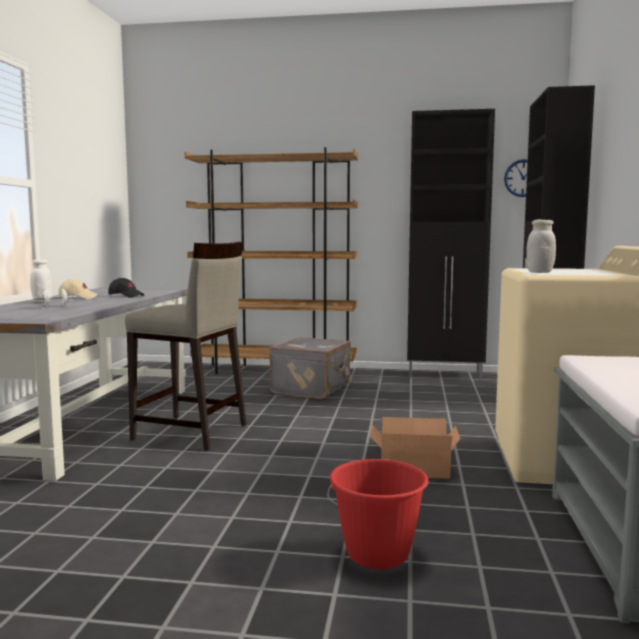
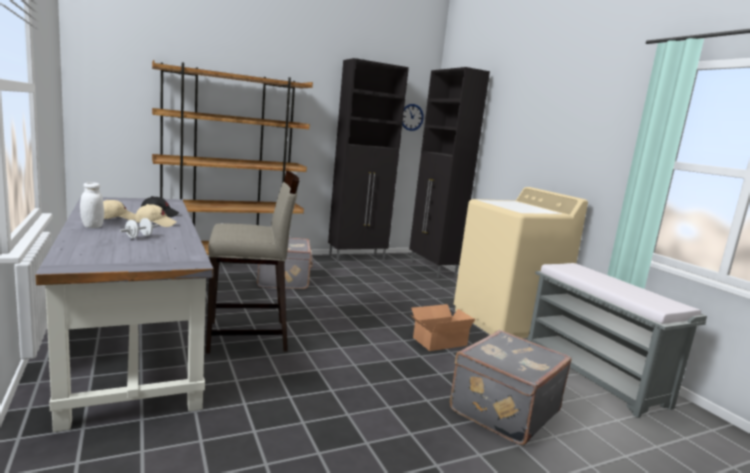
camera: 35 degrees left, 5 degrees up
red bucket [327,459,429,569] -> grey suitcase [450,330,572,445]
white jar [526,220,556,273] -> none
none -> beige cap [135,204,177,227]

